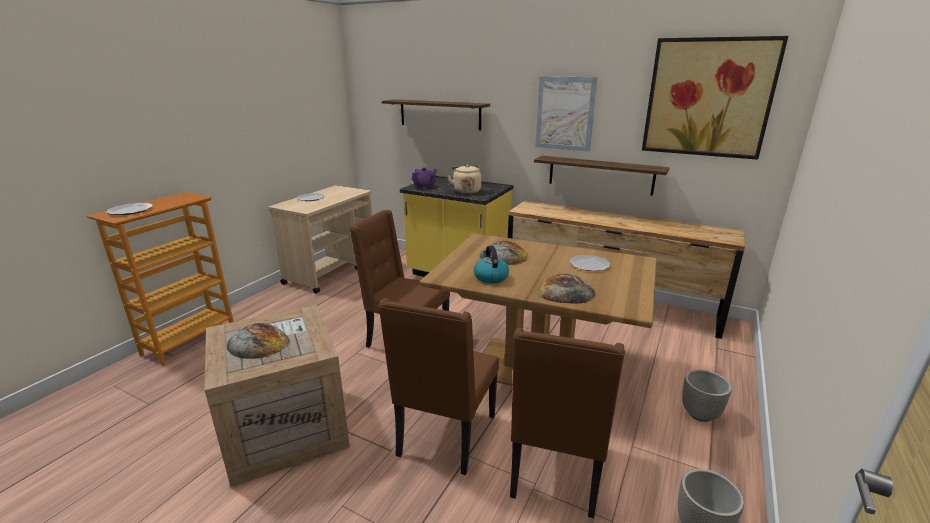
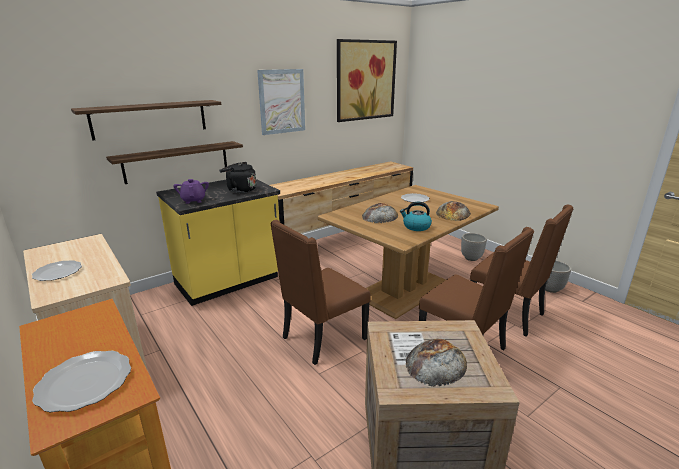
camera: 65 degrees left, 0 degrees up
beige kettle [447,164,481,194] -> black kettle [219,162,256,193]
shelf [534,156,670,196] -> shelf moved to [106,141,243,184]

